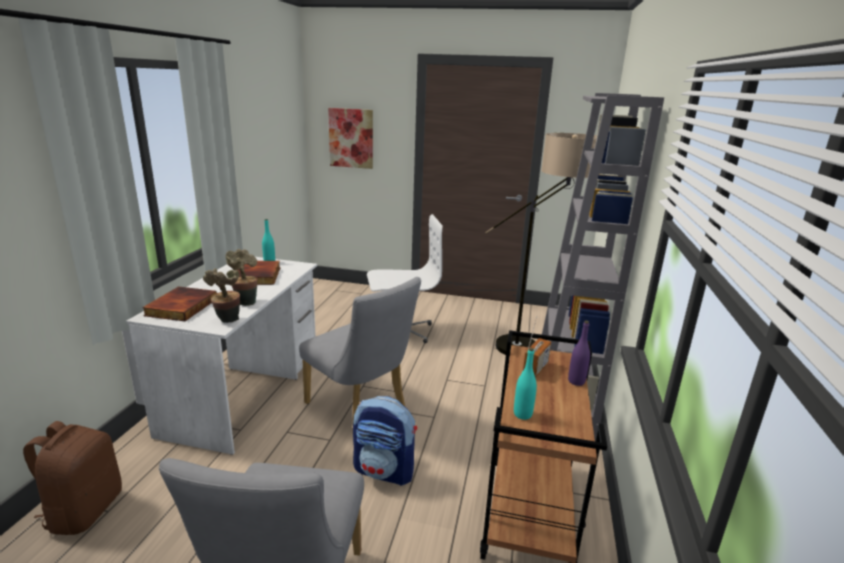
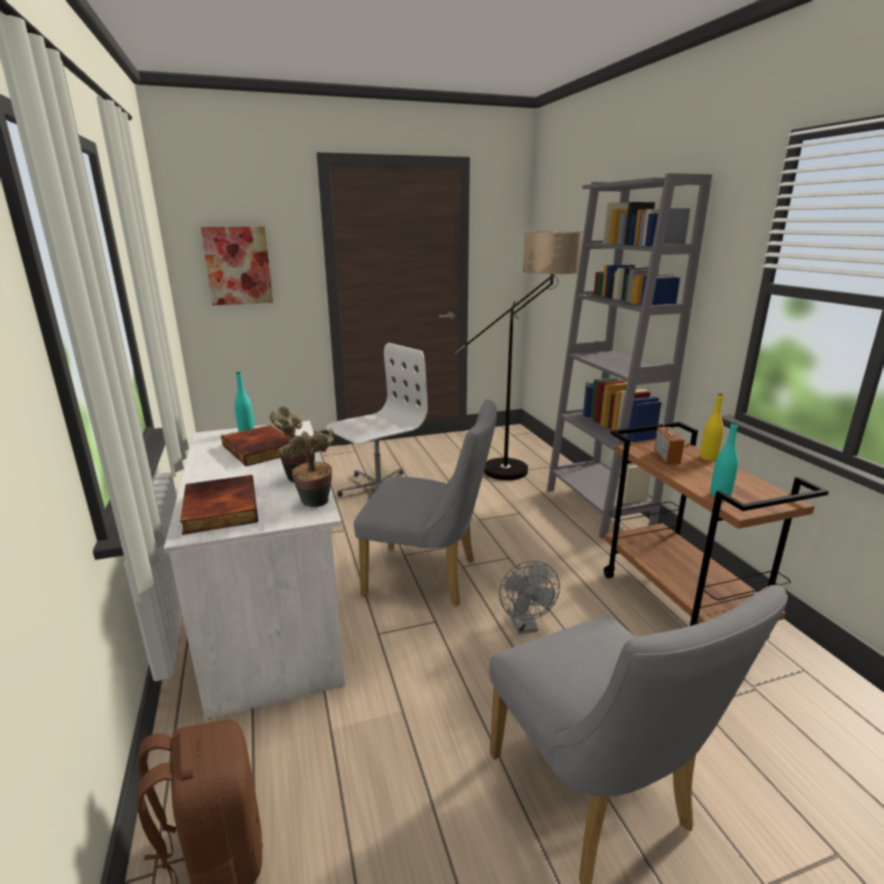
camera: 30 degrees left, 0 degrees up
backpack [353,396,417,486] -> grey fan [499,561,560,634]
purple bottle [568,321,590,386] -> yellow bottle [700,393,724,461]

